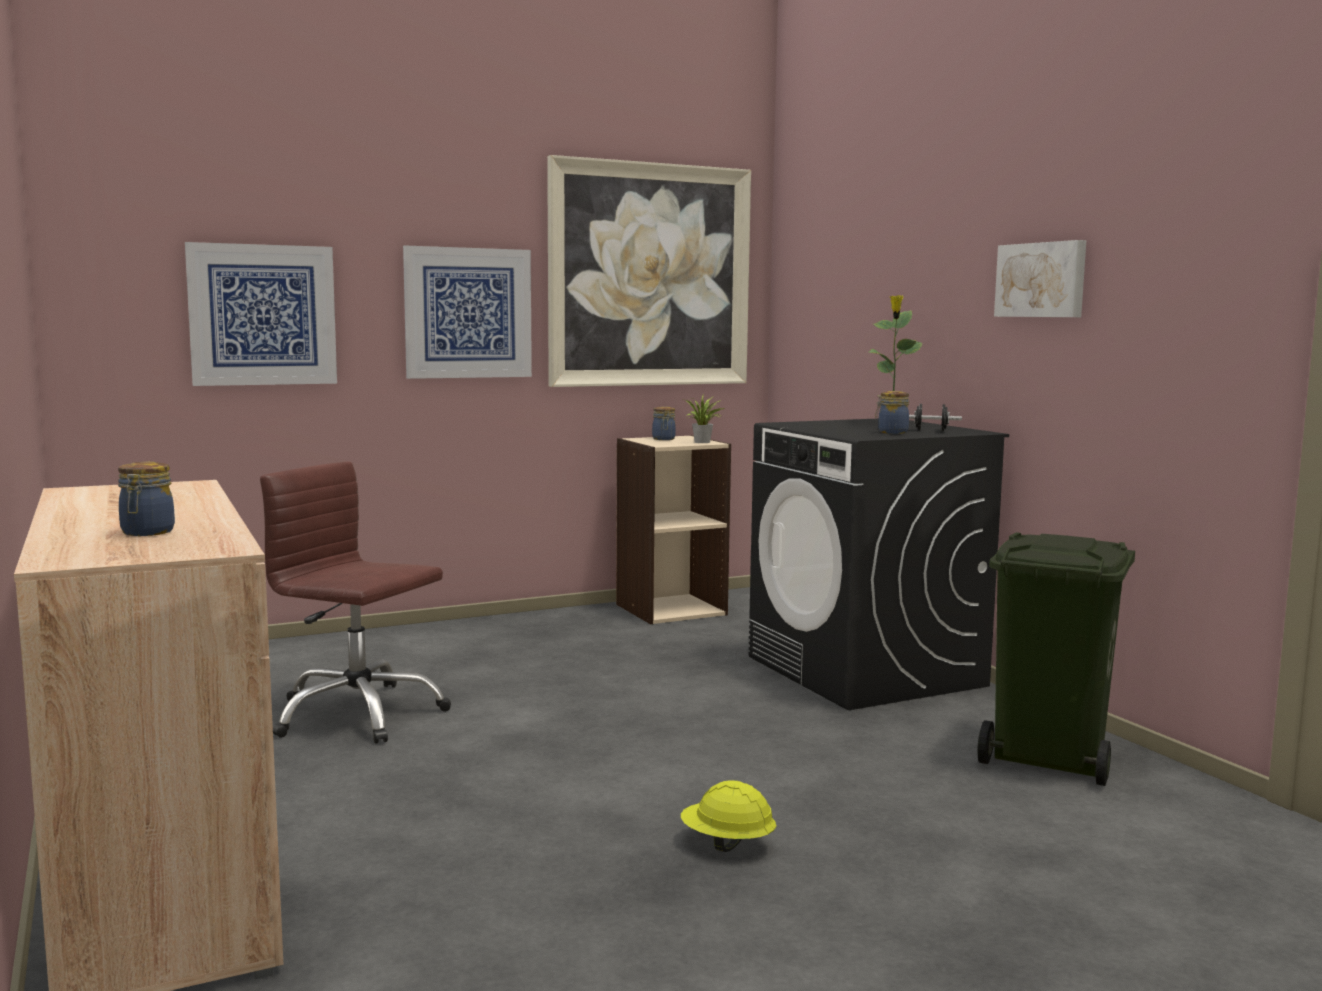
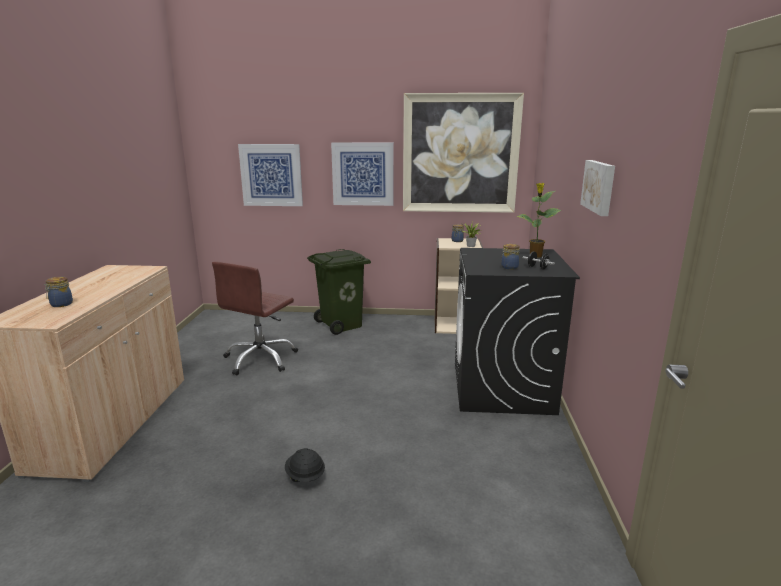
camera: 30 degrees right, 10 degrees up
brown office chair [260,461,451,744] -> brown office chair turned 120 degrees counterclockwise [212,262,298,375]
yellow hard hat [681,781,776,852] -> black hard hat [285,448,325,482]
green trash can [978,532,1135,786] -> green trash can moved to [307,249,371,335]

